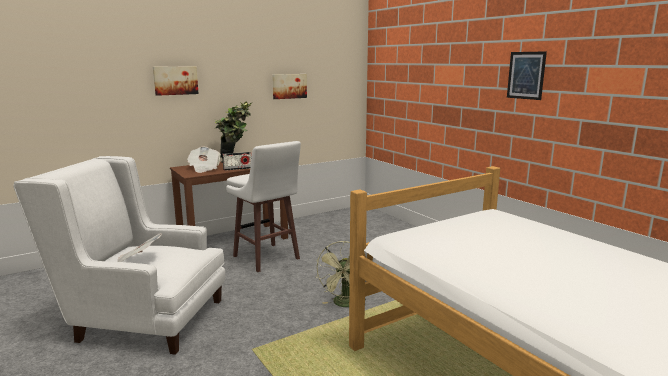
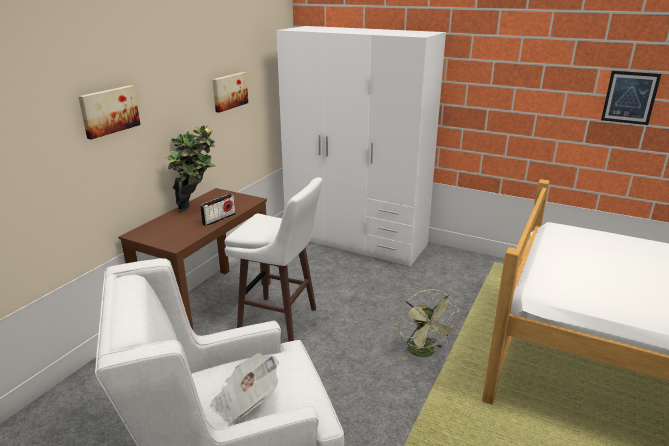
camera: 30 degrees left, 10 degrees up
newspaper [187,147,221,173] -> none
picture [507,51,547,100] -> picture moved to [601,71,661,125]
none -> white wardrobe [276,26,446,267]

